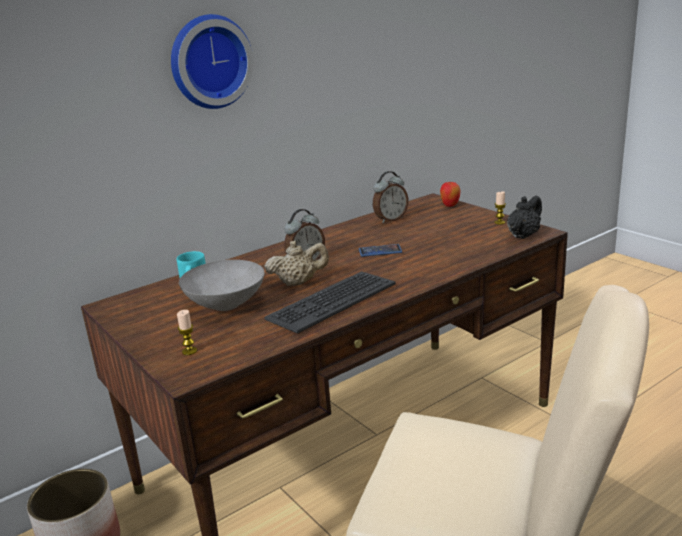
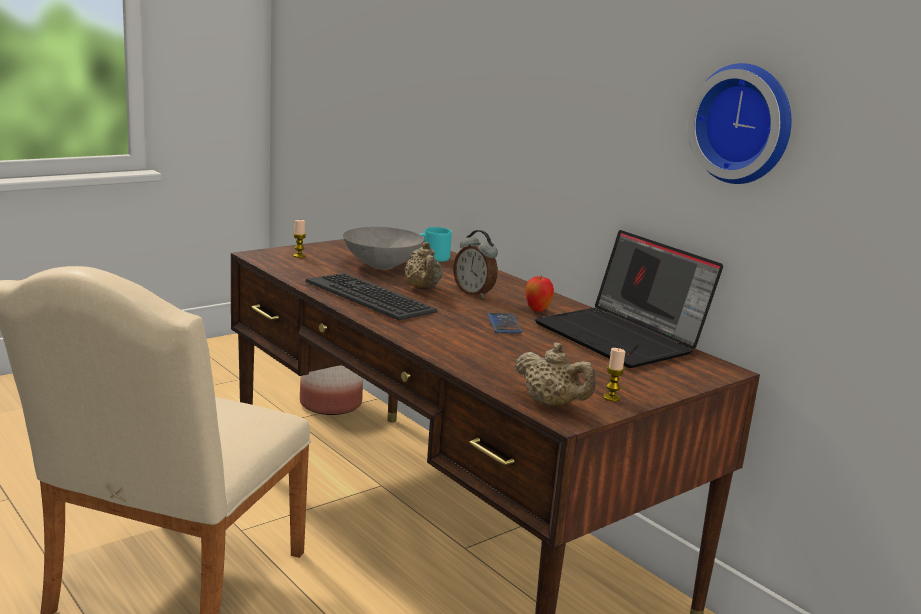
camera: 85 degrees right, 5 degrees down
wall clock [171,14,254,109] -> wall clock moved to [687,63,791,184]
alarm clock [373,171,408,223] -> laptop [535,230,723,368]
apple [440,182,461,207] -> apple moved to [526,275,554,312]
black teapot [507,196,542,239] -> beige teapot [515,343,596,407]

